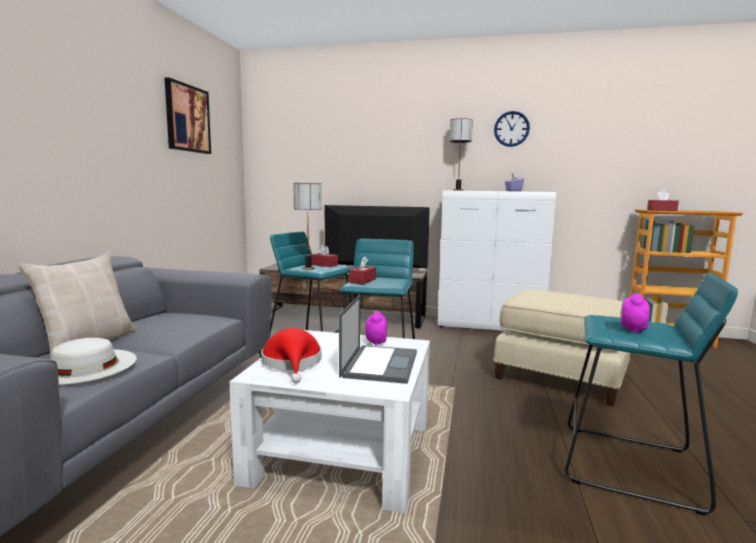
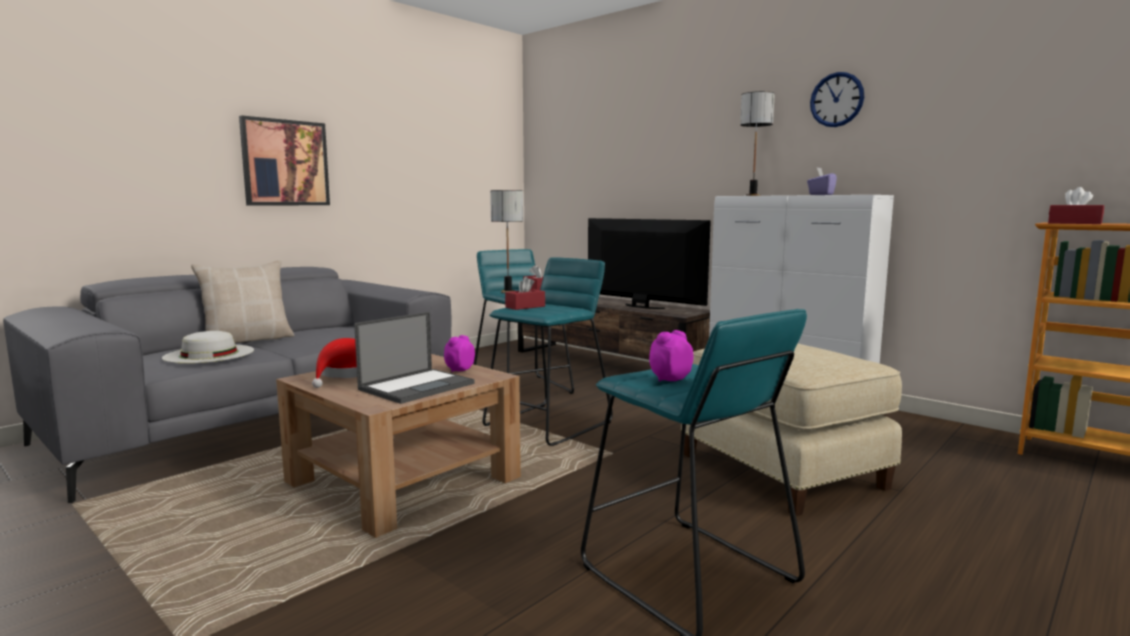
camera: 30 degrees right, 0 degrees up
picture [165,77,211,154] -> picture moved to [239,115,330,205]
white coffee table [229,330,430,514] -> brown coffee table [276,354,521,538]

